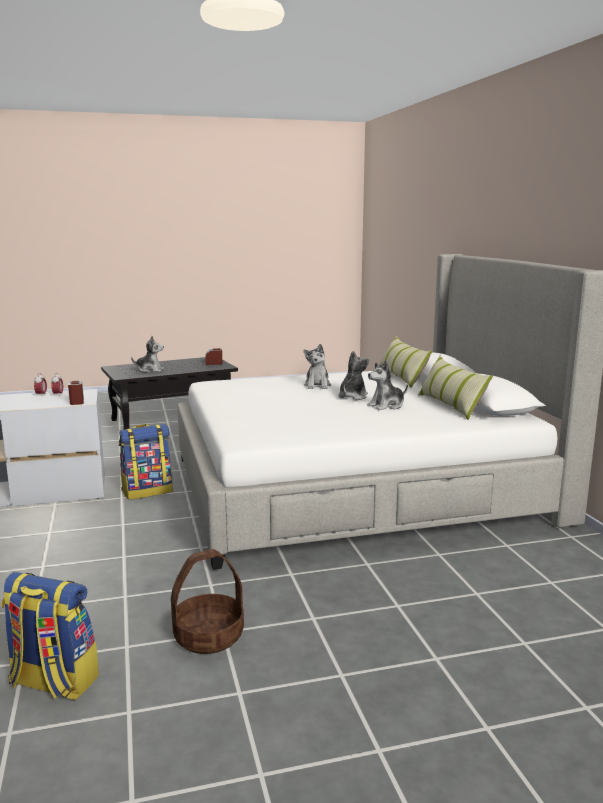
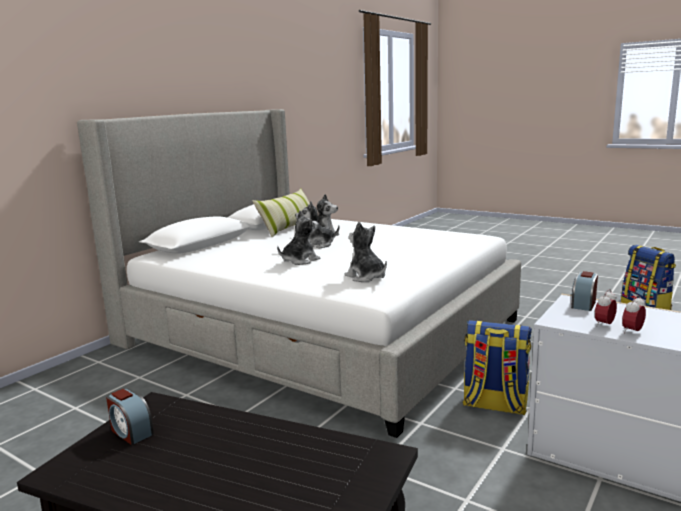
camera: 130 degrees left, 0 degrees up
plush toy [131,336,164,373] -> plush toy moved to [345,222,387,282]
basket [171,549,244,654] -> none
pillow [380,336,432,388] -> none

